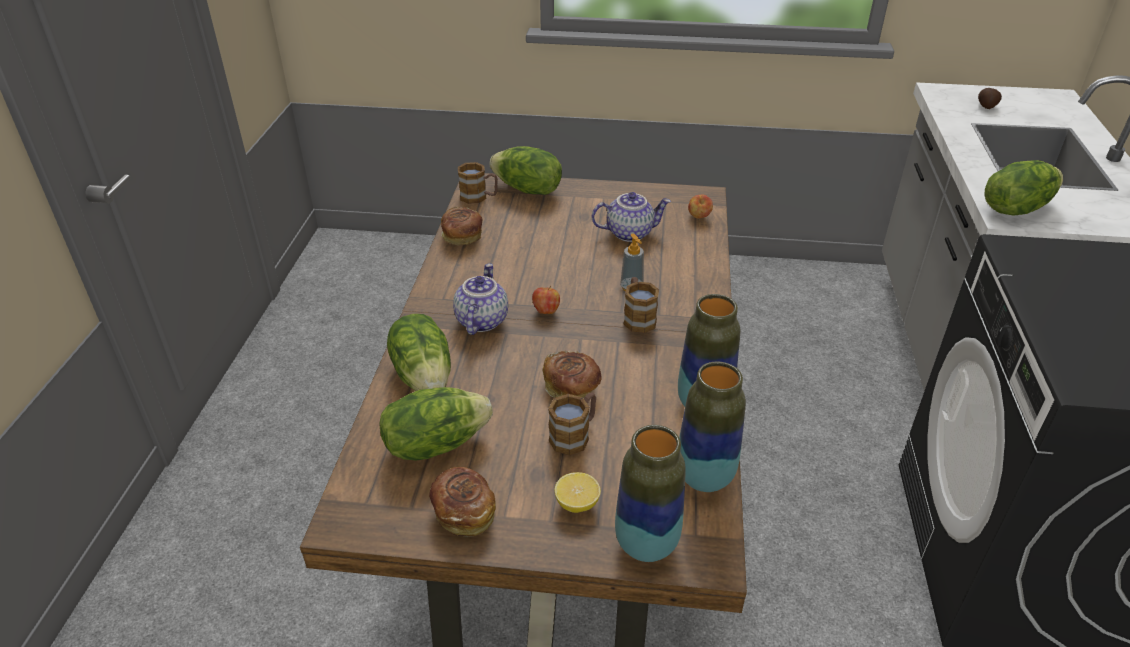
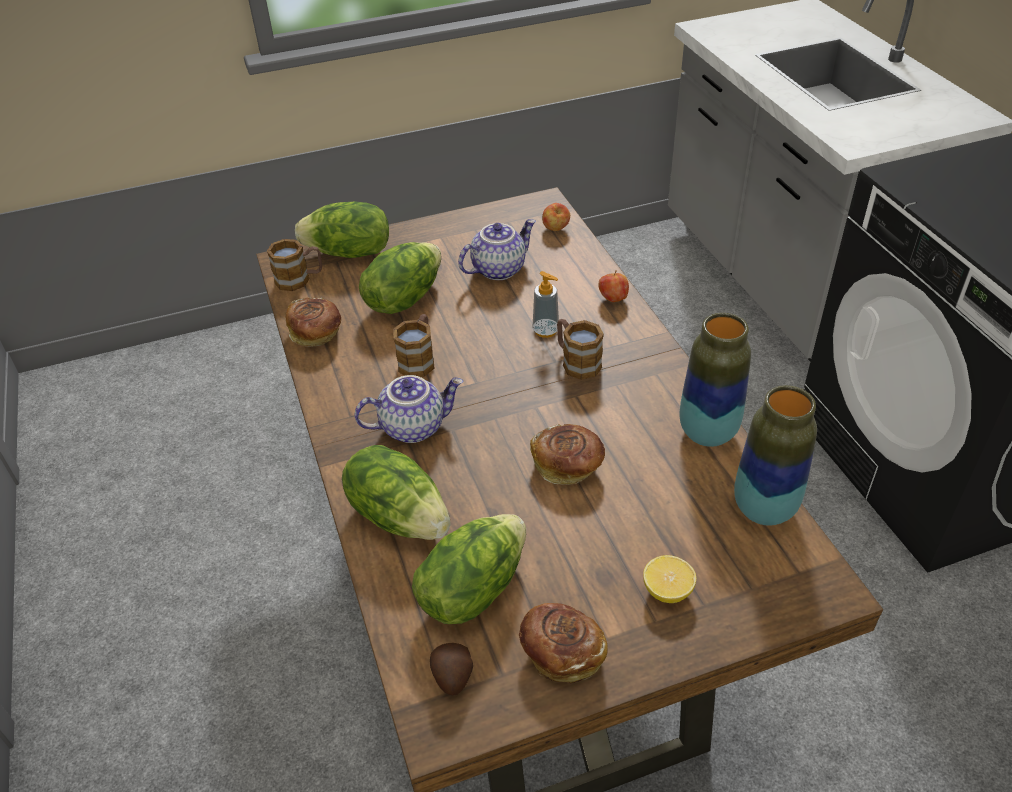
camera: 25 degrees left, 5 degrees up
teapot [453,263,508,335] -> teapot turned 90 degrees clockwise [355,375,463,443]
apple [532,285,560,314] -> apple moved to [599,270,629,302]
mug [548,392,596,455] -> mug moved to [393,314,435,377]
vase [615,425,686,562] -> none
potato [978,88,1002,109] -> potato moved to [430,643,473,696]
lettuce [985,160,1063,216] -> lettuce moved to [359,242,441,314]

